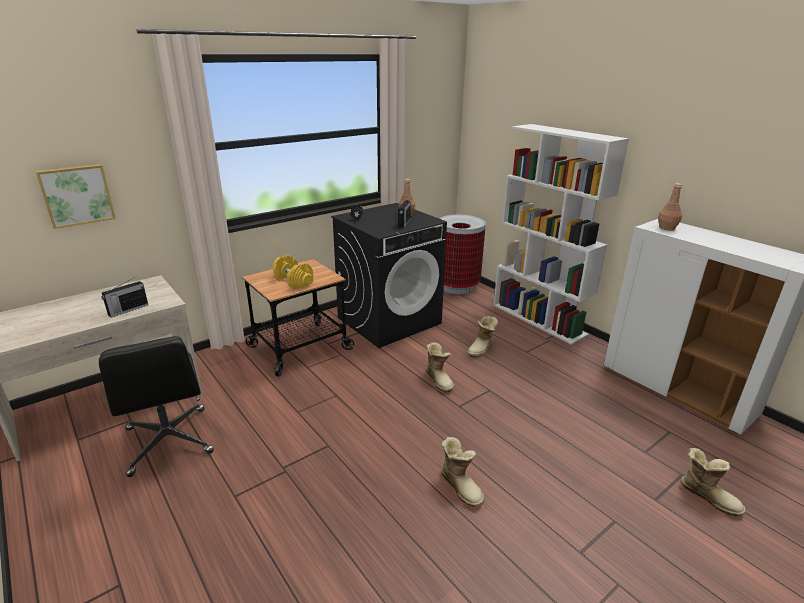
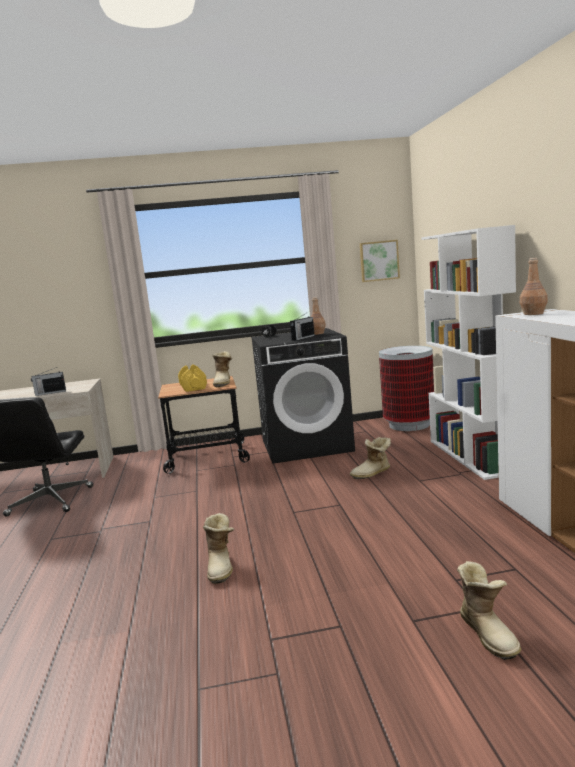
camera: 30 degrees right, 15 degrees down
picture [36,164,116,229] -> picture moved to [360,240,400,282]
boot [426,342,454,393] -> boot moved to [213,351,232,387]

